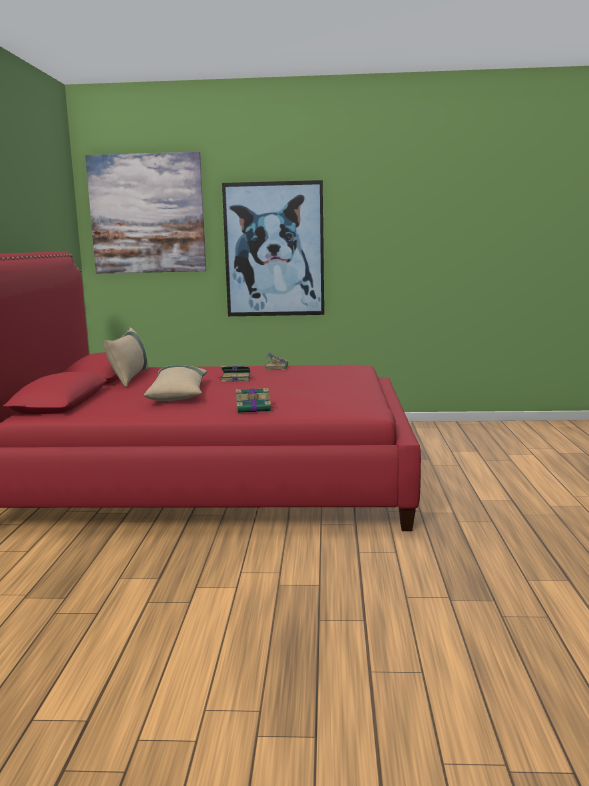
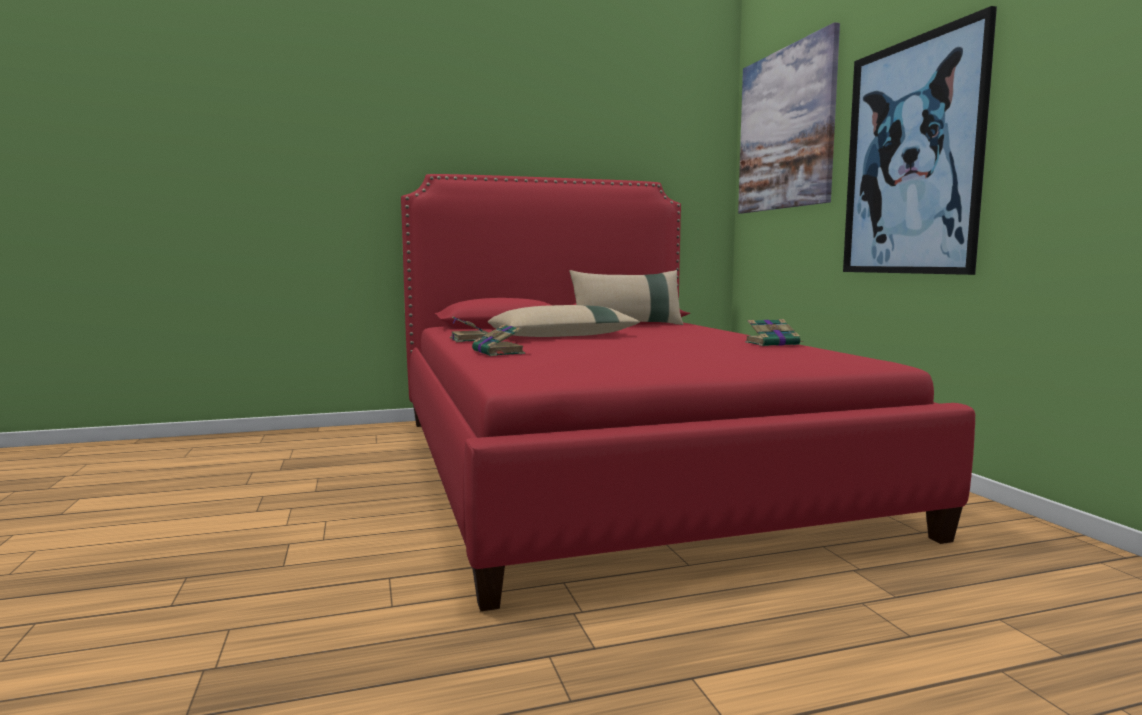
camera: 70 degrees right, 5 degrees down
book [218,366,251,382] -> book moved to [450,317,488,342]

